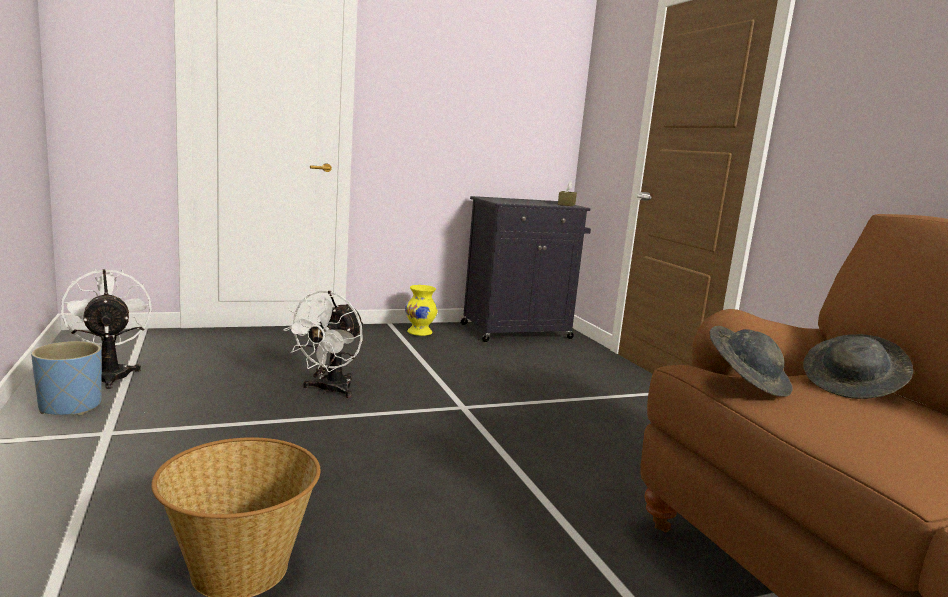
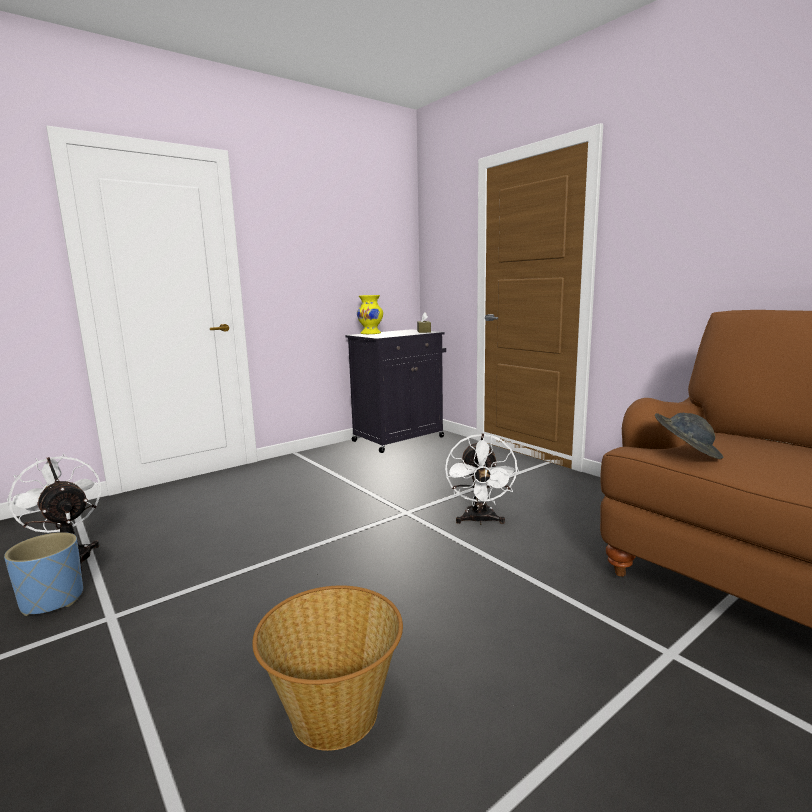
camera: 15 degrees left, 0 degrees up
white fan [283,291,364,398] -> white fan moved to [445,433,519,525]
yellow vase [405,285,438,336] -> yellow vase moved to [357,295,383,334]
grey hat [803,334,913,399] -> none

